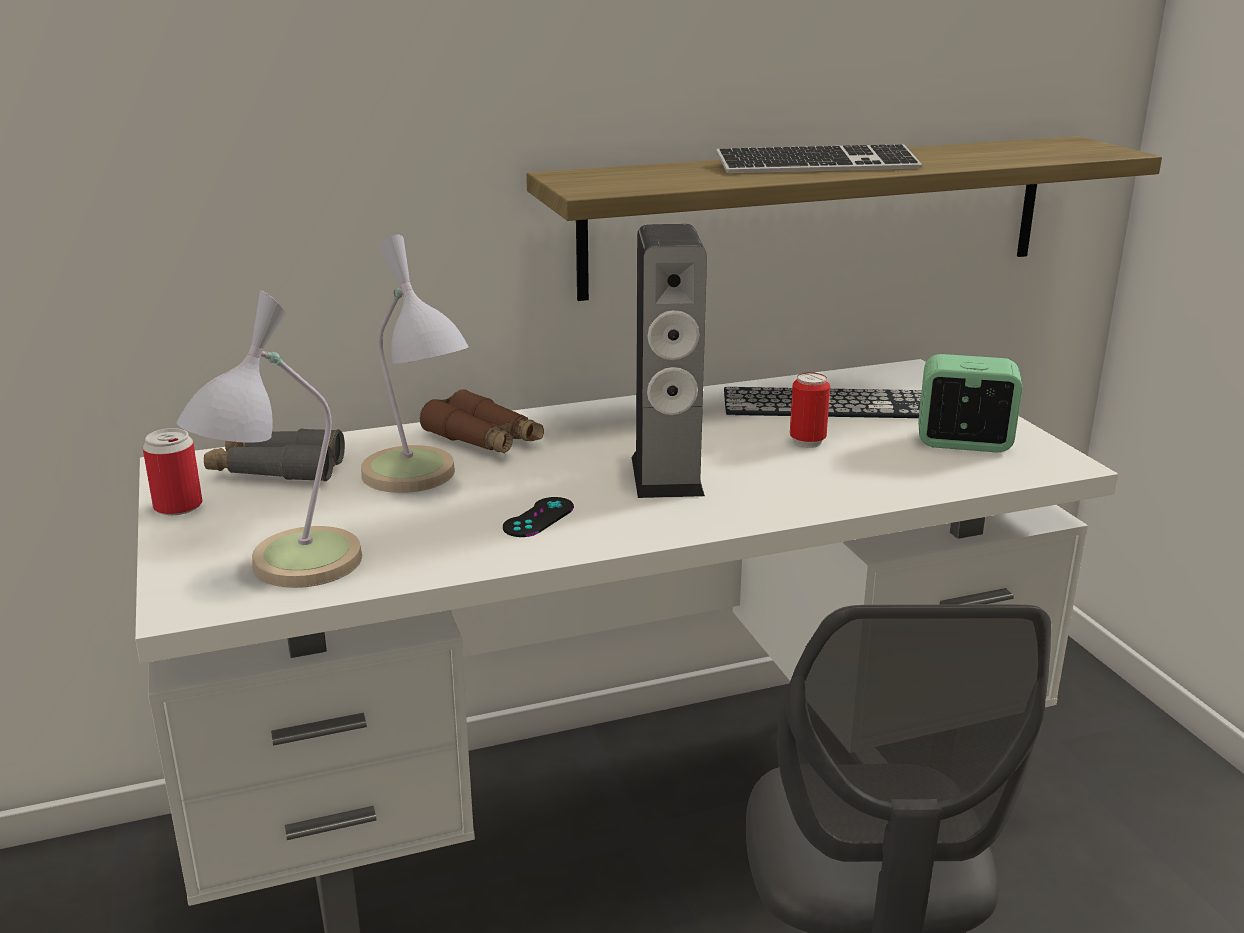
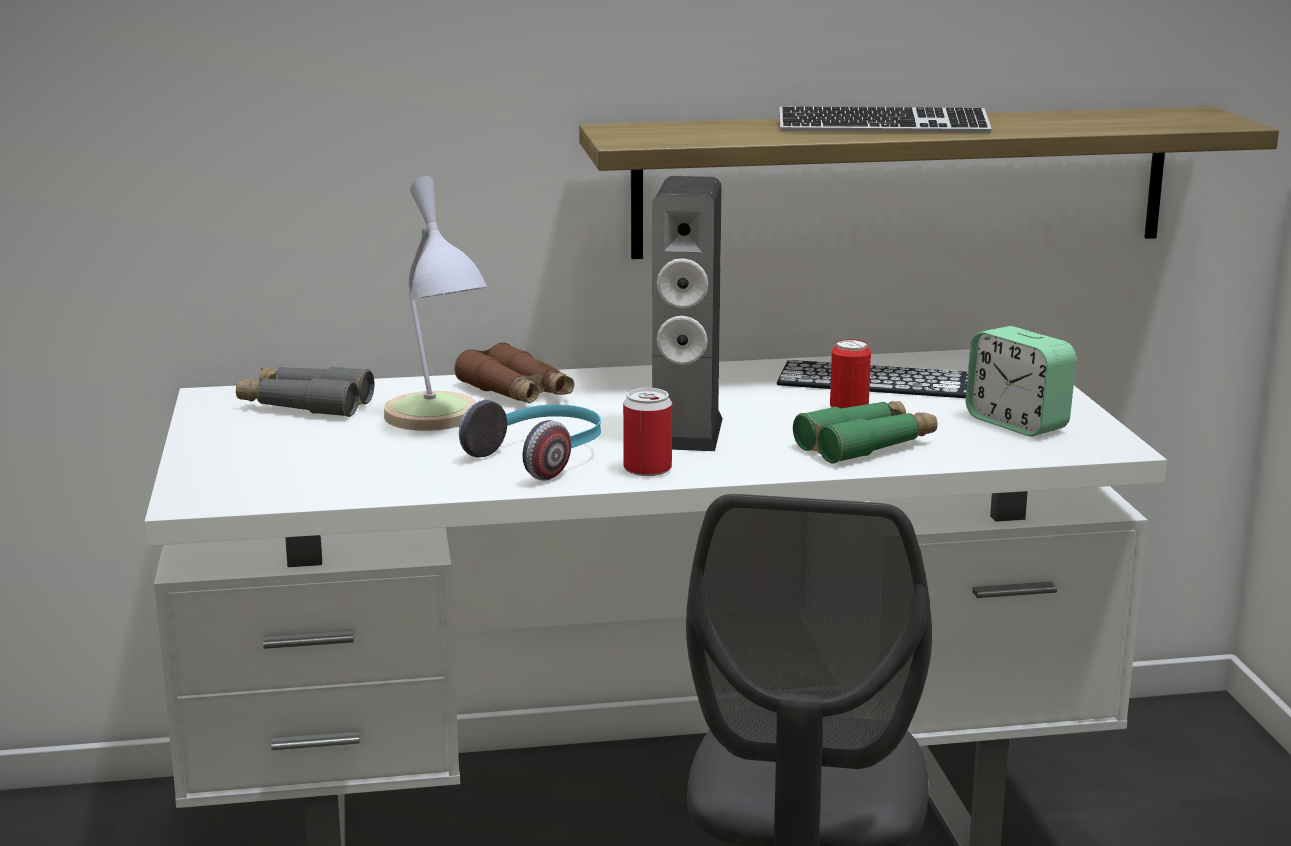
camera: 10 degrees right, 5 degrees down
can [143,428,203,515] -> can moved to [623,388,672,476]
table lamp [177,290,362,588] -> none
black game controller [503,497,574,537] -> headphones [459,400,601,480]
alarm clock [918,354,1023,453] -> alarm clock turned 150 degrees counterclockwise [966,326,1077,436]
none -> green binoculars [793,401,938,464]

